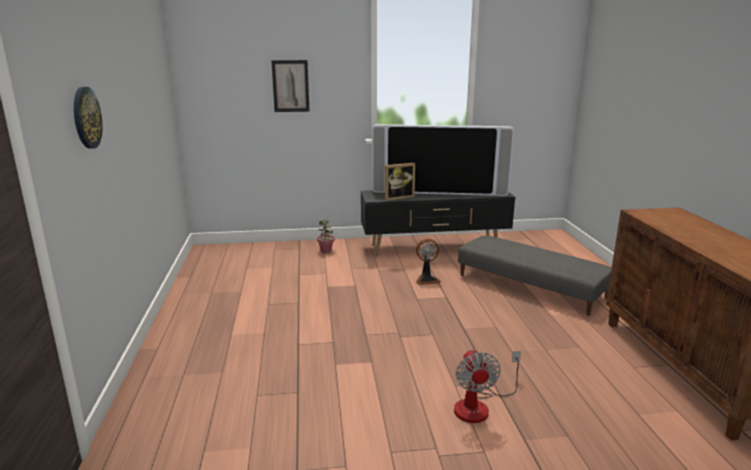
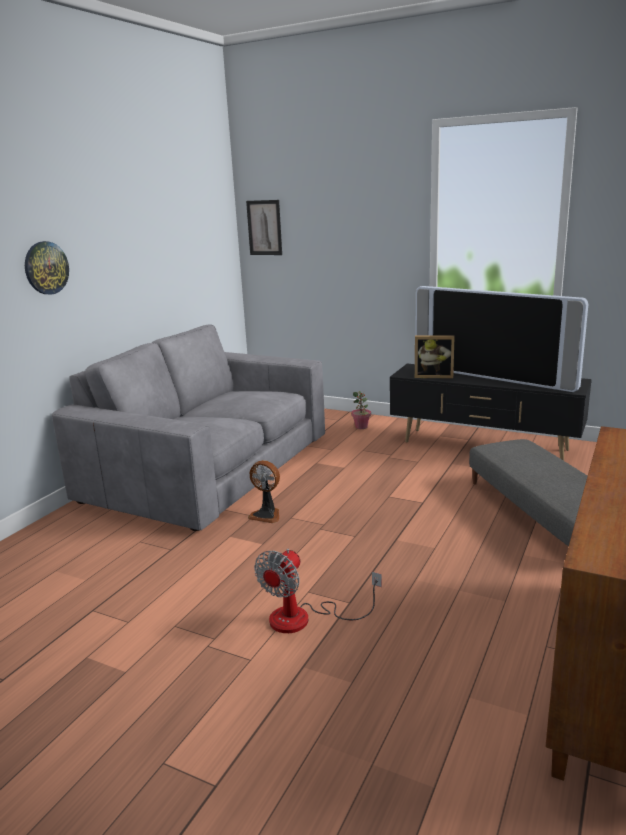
camera: 35 degrees right, 0 degrees up
picture [271,60,310,112] -> picture moved to [246,200,282,255]
fan [416,238,441,285] -> fan moved to [248,460,280,523]
none -> grey sofa [52,324,325,531]

